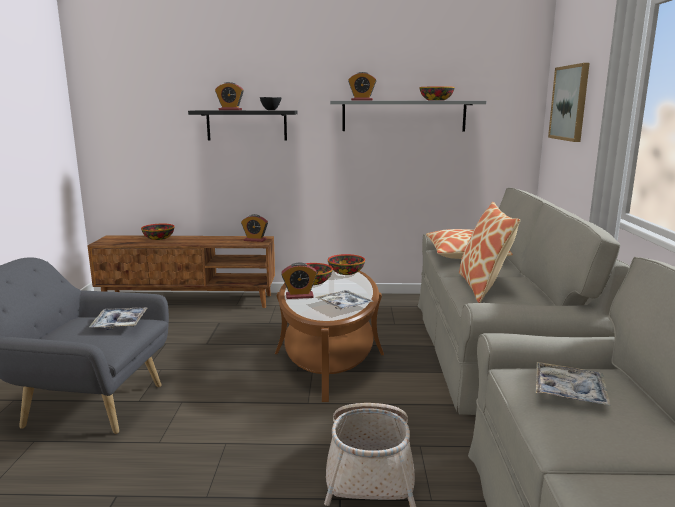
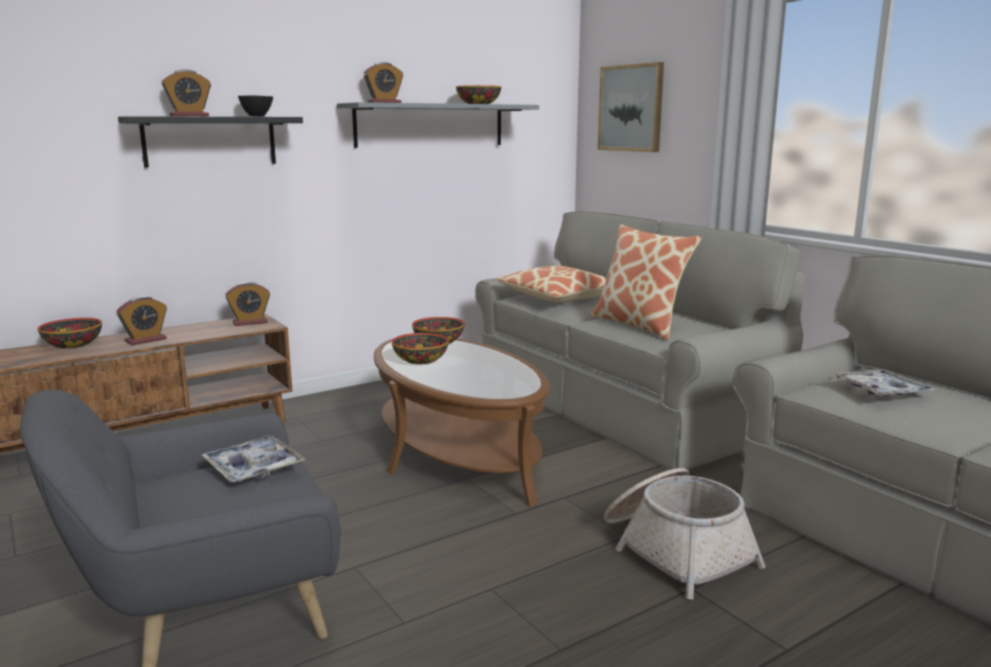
camera: 35 degrees left, 0 degrees up
alarm clock [281,262,317,299] -> alarm clock moved to [117,296,167,345]
tray [316,290,374,310] -> none

